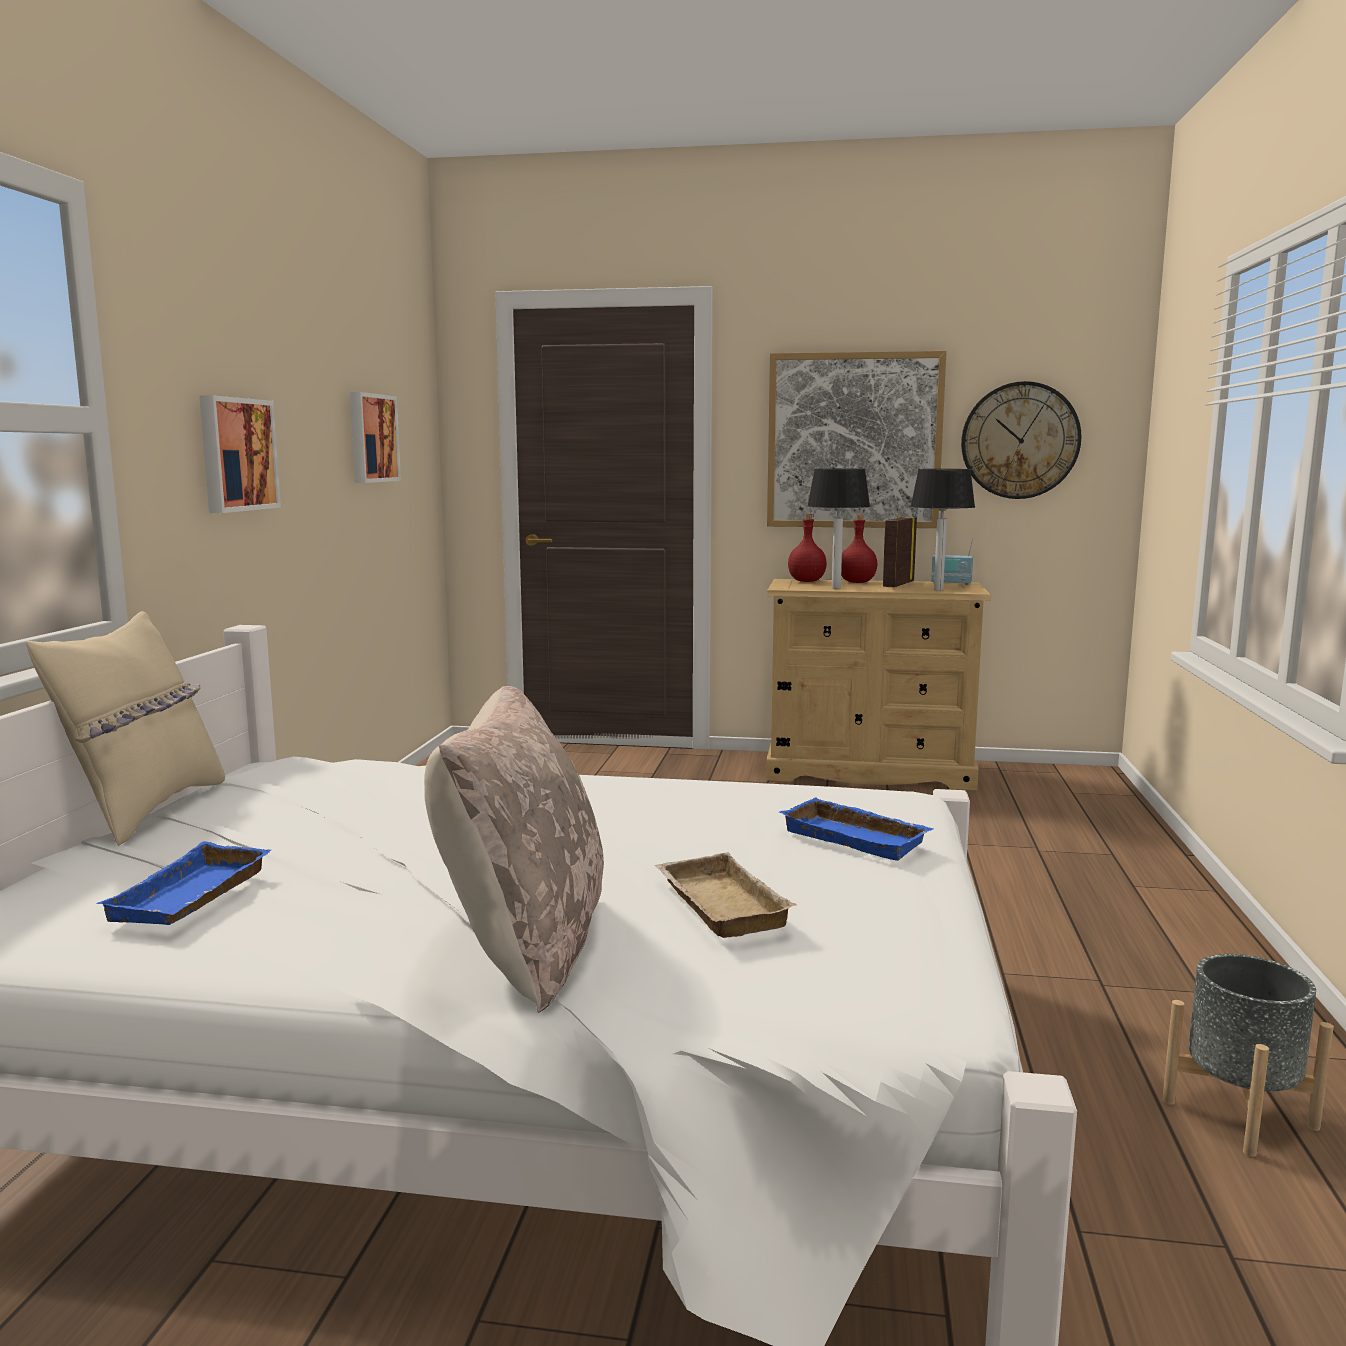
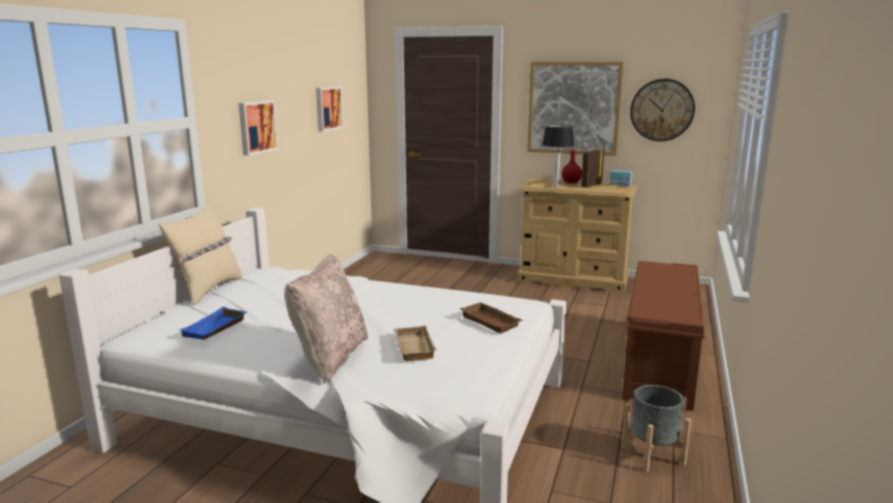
camera: 10 degrees right, 5 degrees up
blue tray [779,797,934,861] -> brown tray [459,302,524,334]
red bottle [788,514,827,582] -> none
table lamp [910,469,975,590] -> none
none -> brown bench [622,261,705,411]

